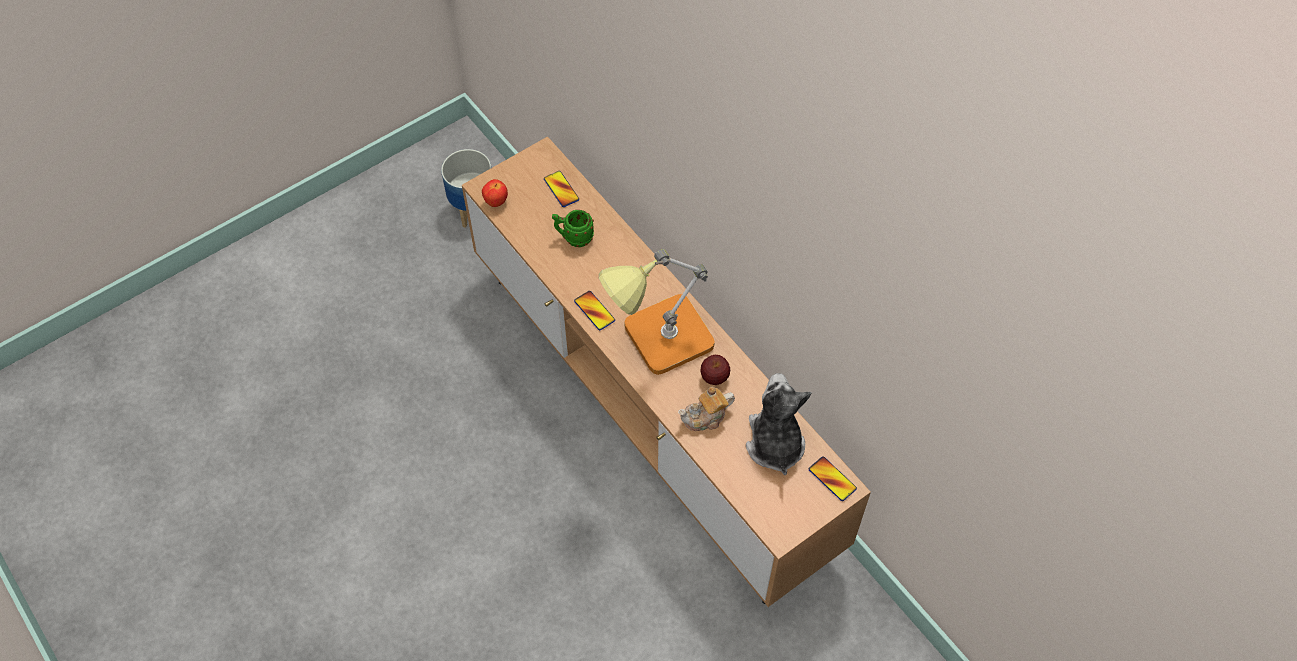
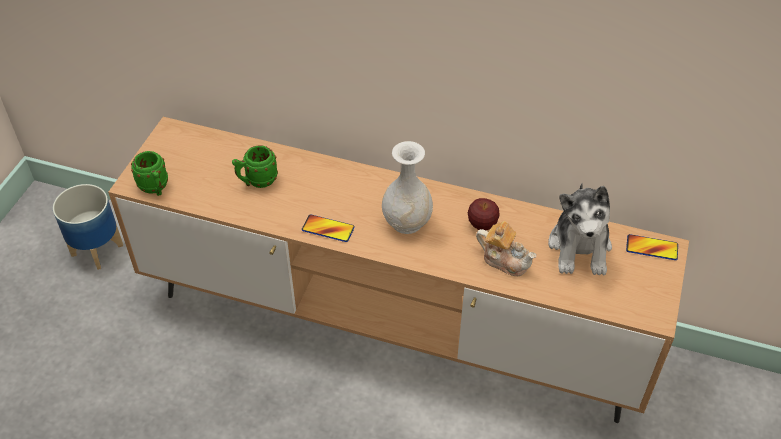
camera: 35 degrees left, 10 degrees down
apple [482,179,508,207] -> green mug [131,151,168,196]
phone [544,171,579,207] -> none
table lamp [599,249,715,375] -> white vase [382,141,433,234]
teapot [678,387,735,431] -> teapot turned 90 degrees counterclockwise [476,221,536,276]
plush toy [746,373,812,475] -> plush toy turned 135 degrees counterclockwise [548,183,612,276]

